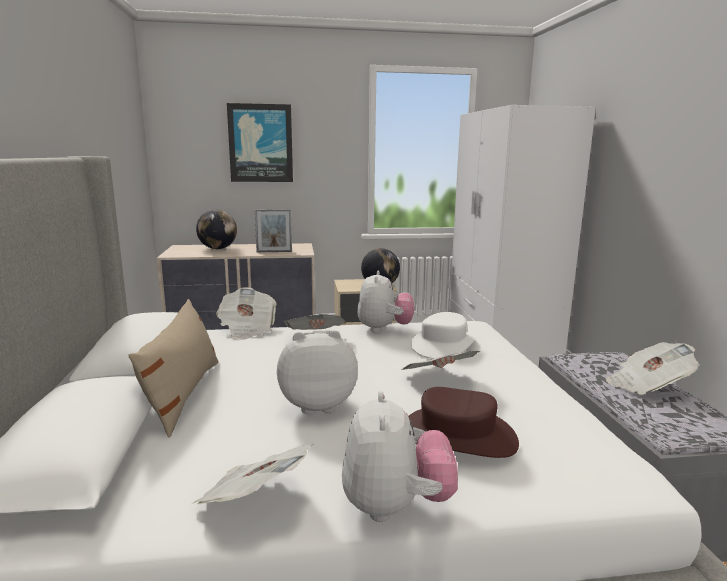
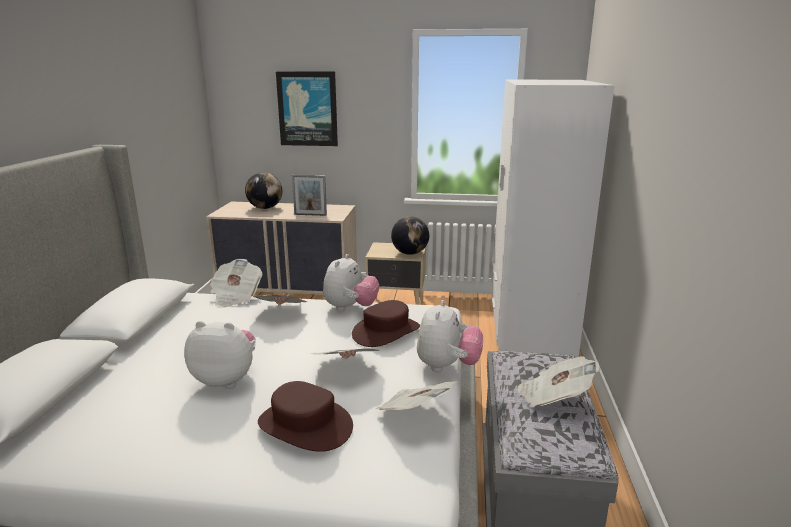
camera: 15 degrees right, 5 degrees up
beige pillow [129,299,219,437] -> none
newspaper [192,444,314,504] -> newspaper moved to [376,381,458,410]
plush toy [342,391,458,522] -> plush toy moved to [417,300,483,372]
white hat [411,312,476,359] -> brown hat [352,300,420,347]

